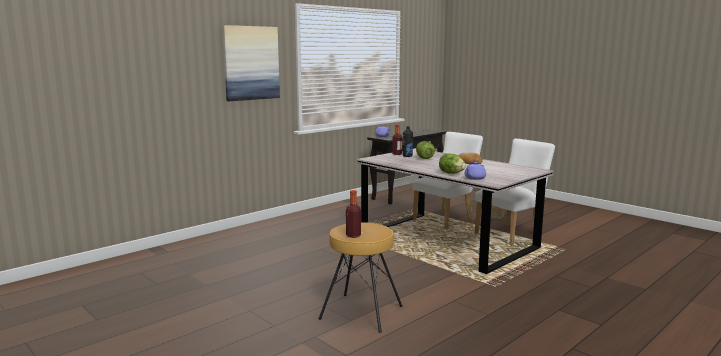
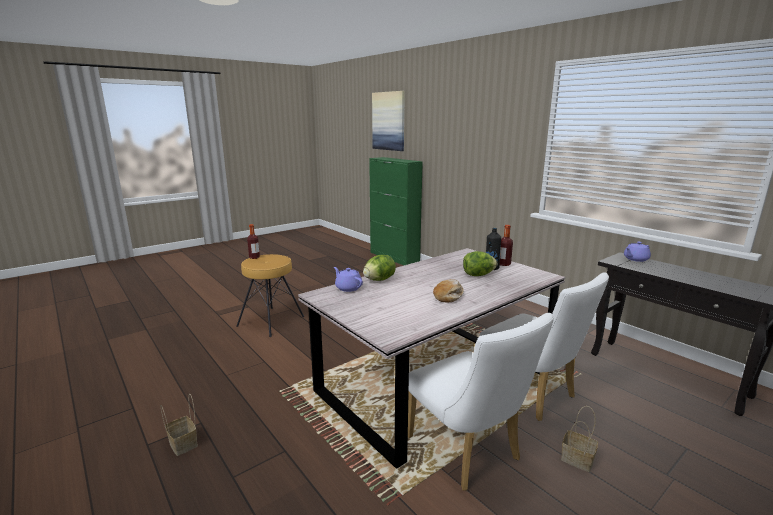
camera: 95 degrees right, 5 degrees up
picture [222,25,280,101] -> picture moved to [372,91,405,151]
none -> basket [161,394,198,456]
none -> green cabinet [369,157,423,265]

